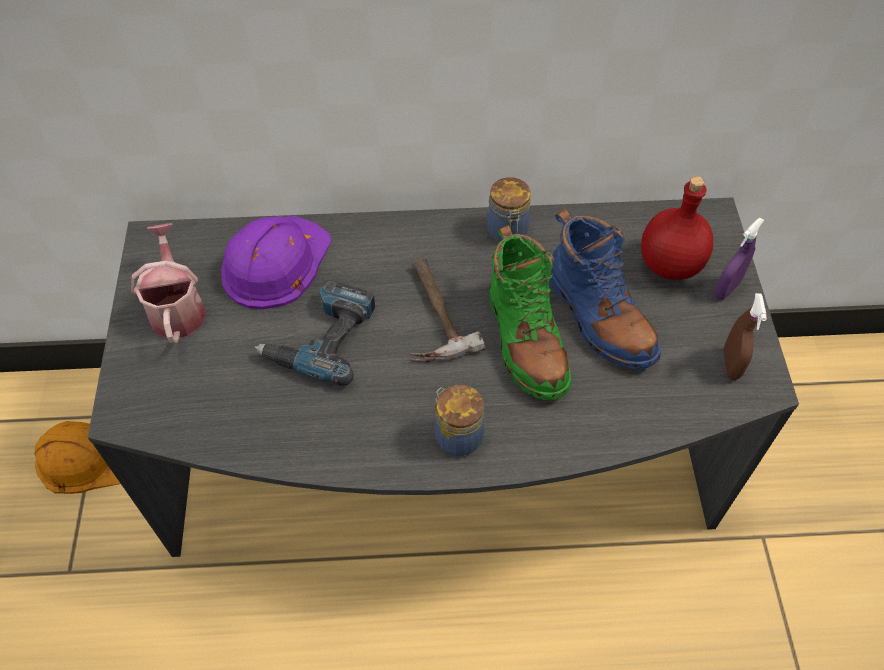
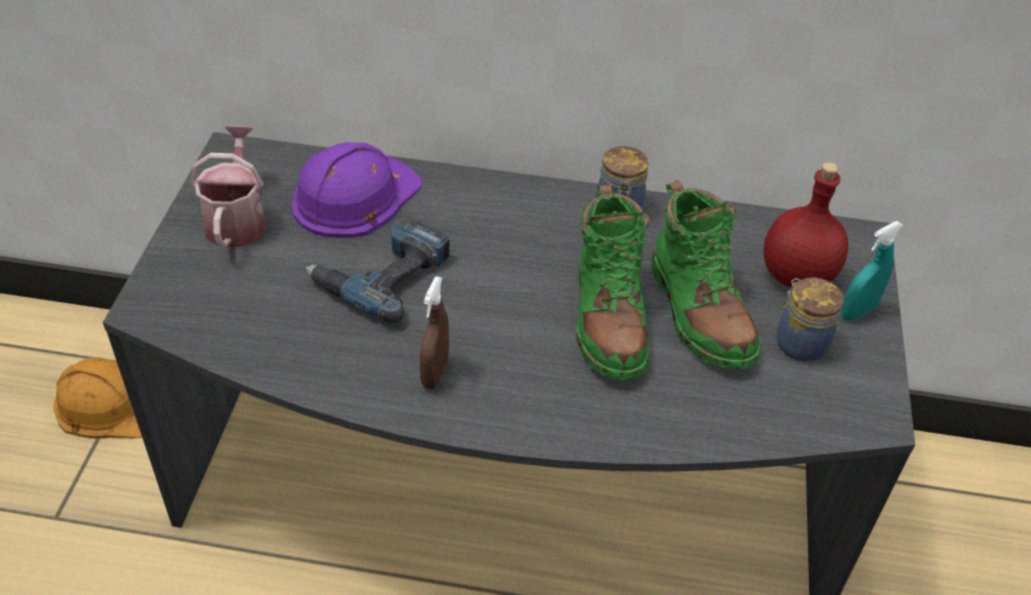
camera: 10 degrees right, 10 degrees down
hammer [410,258,485,363] -> none
jar [435,385,484,456] -> jar moved to [777,277,844,361]
blue boot [549,209,661,369] -> green boot [651,180,760,369]
purple spray bottle [714,217,764,300] -> turquoise spray bottle [841,221,903,321]
brown spray bottle [723,293,767,380] -> brown spray bottle moved to [420,276,449,389]

